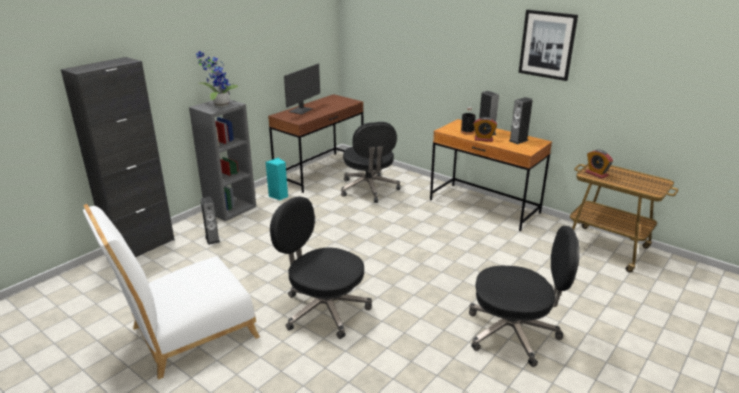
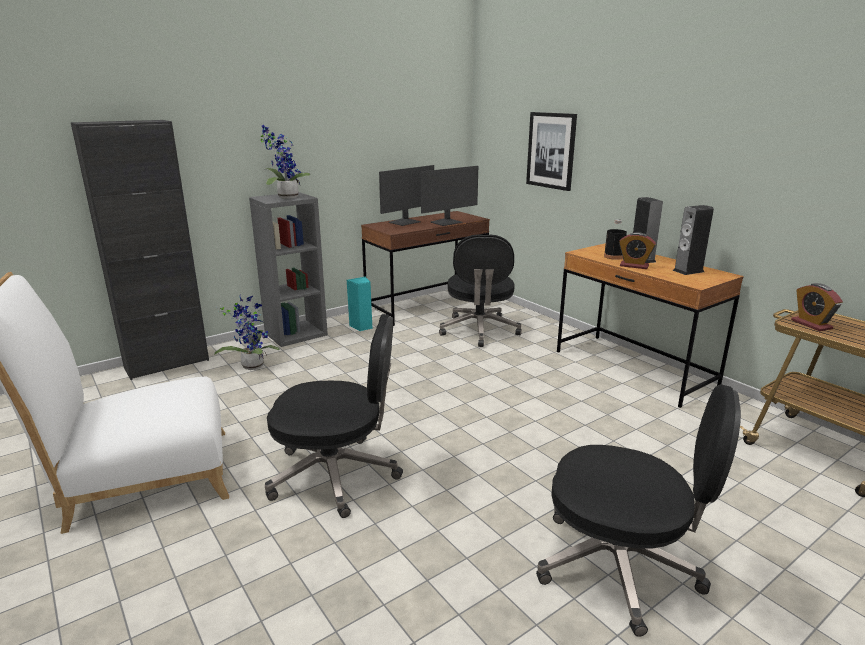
camera: 15 degrees right, 5 degrees down
speaker [200,197,220,245] -> potted plant [214,295,280,370]
black office chair [270,196,372,339] -> black office chair turned 135 degrees clockwise [265,314,403,518]
picture [519,10,578,81] -> picture moved to [526,112,577,191]
none -> monitor [421,166,478,226]

